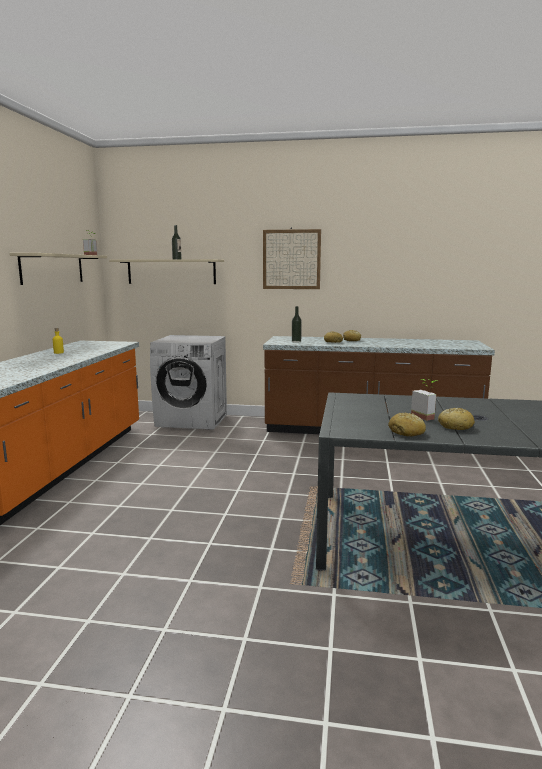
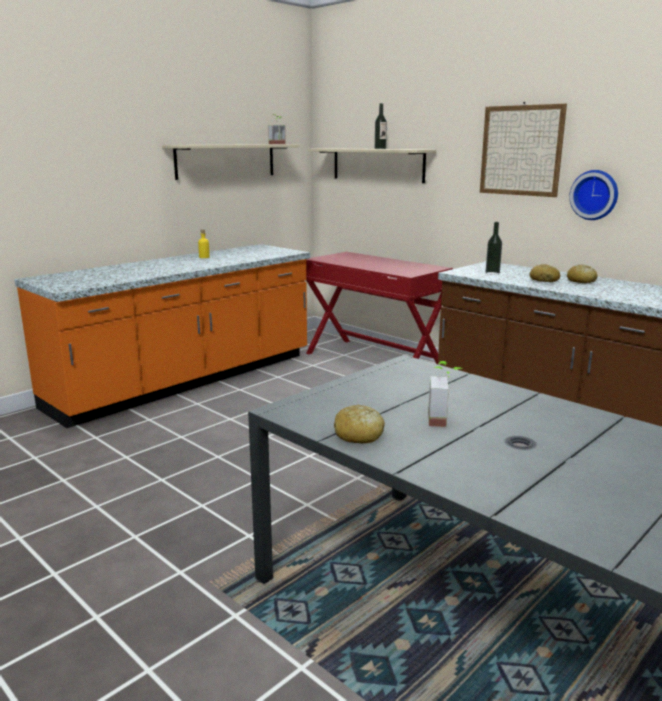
camera: 35 degrees right, 5 degrees up
white washing machine [150,335,227,430] -> red console table [306,252,453,364]
bread [438,408,475,430] -> none
none -> wall clock [569,170,618,220]

